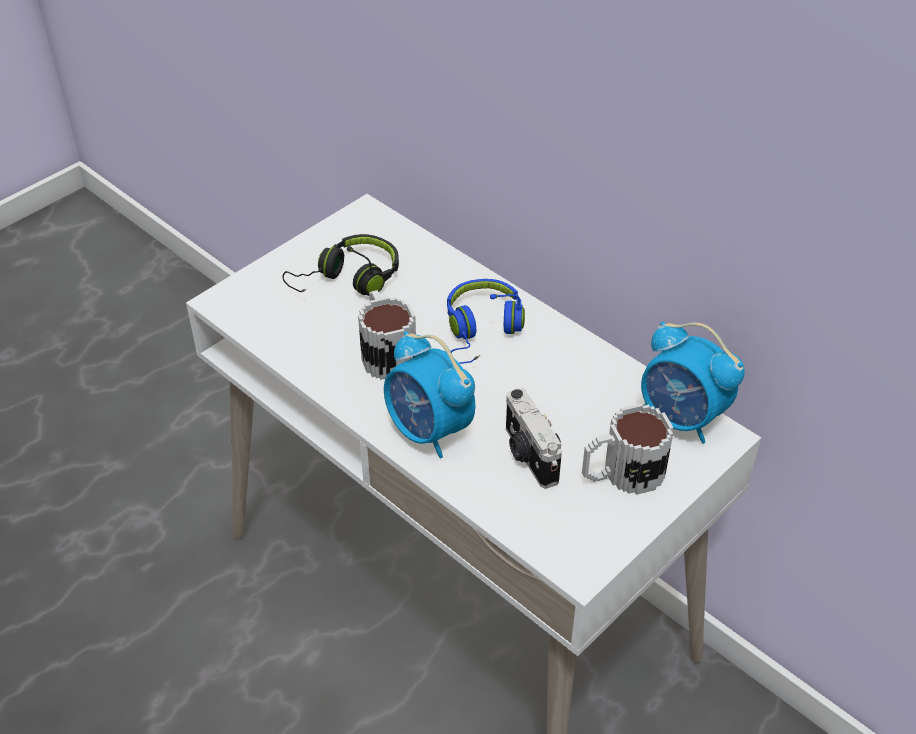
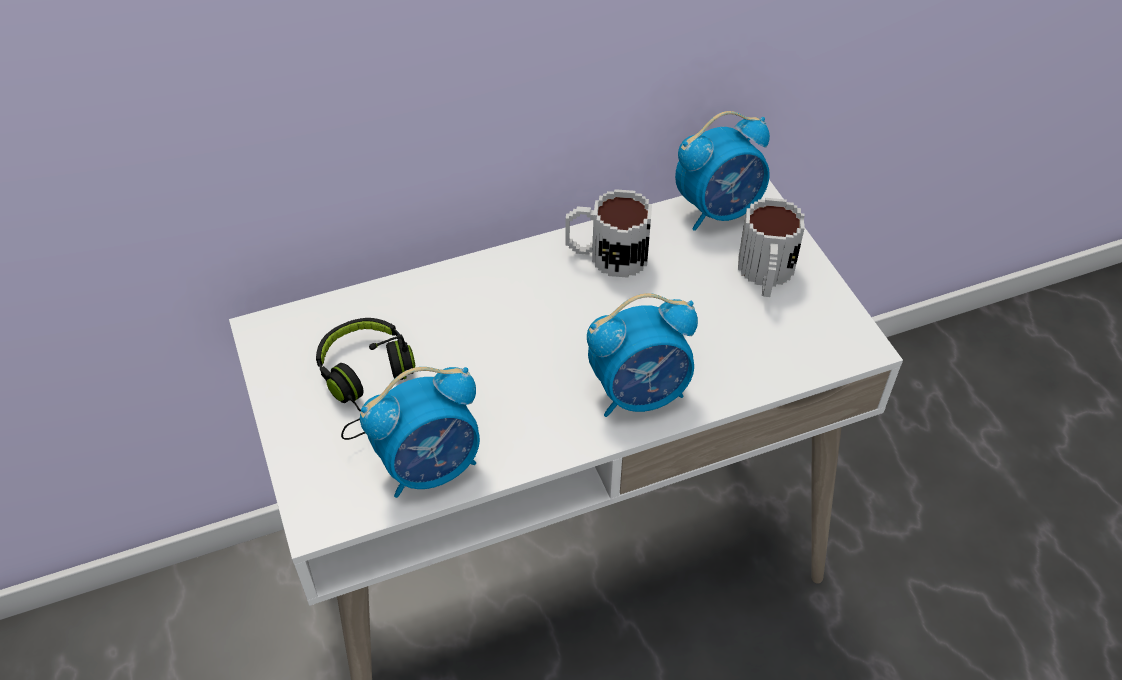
camera: 65 degrees left, 5 degrees up
mug [358,290,416,380] -> mug moved to [565,189,652,278]
blue headphones [447,279,525,364] -> none
camera [506,388,562,488] -> none
none -> alarm clock [360,367,480,498]

